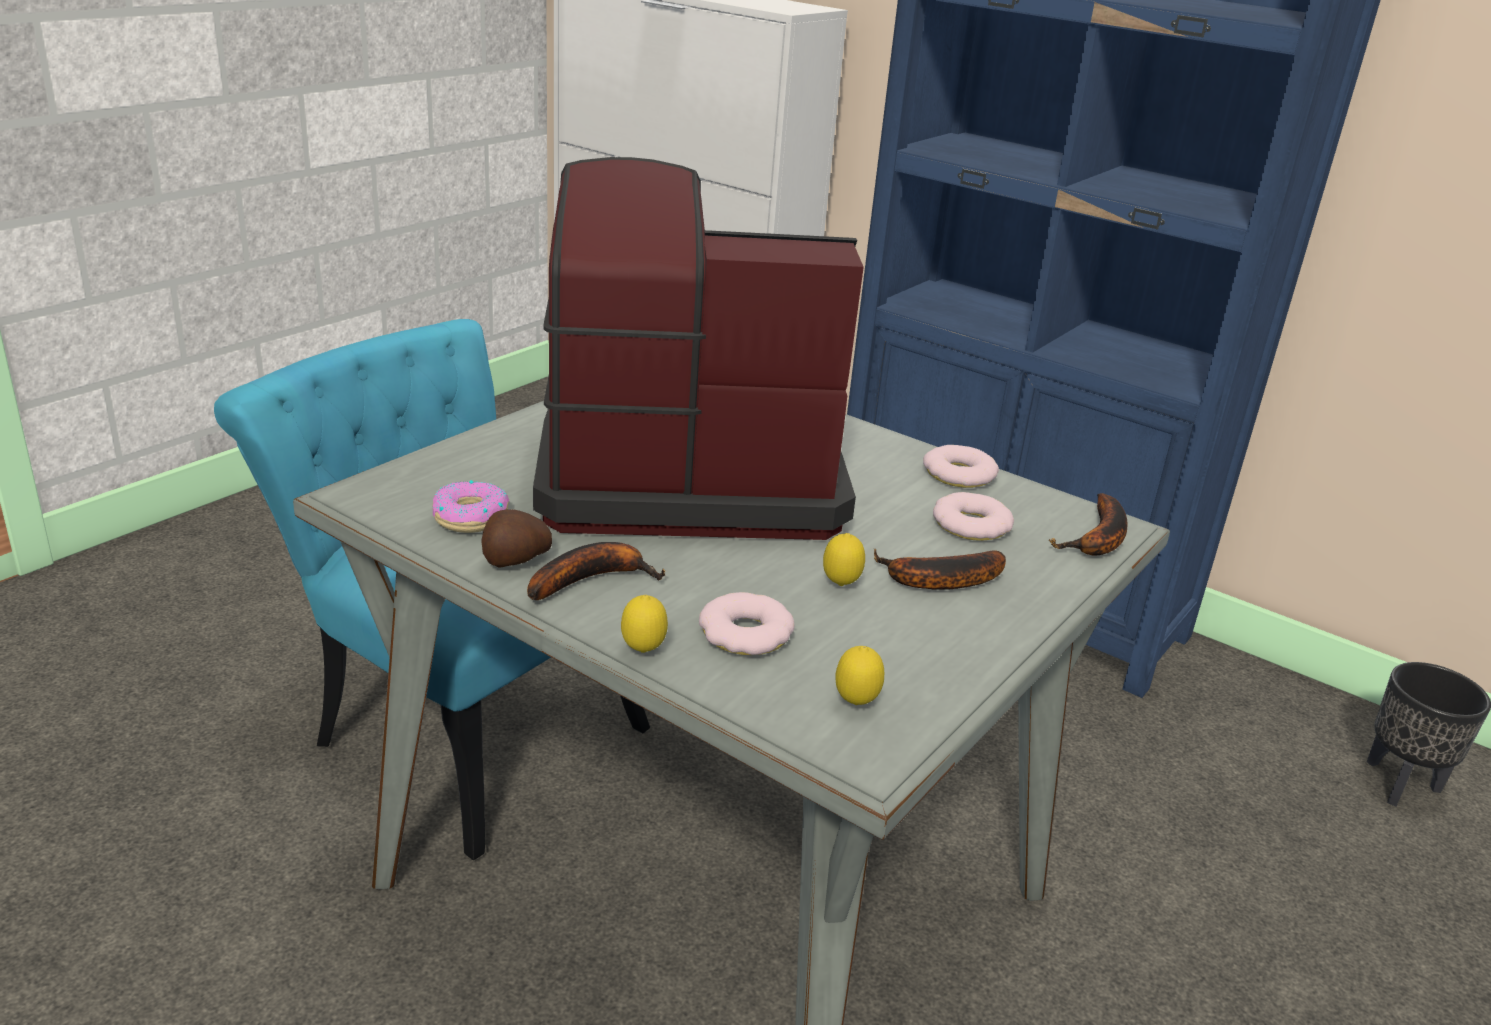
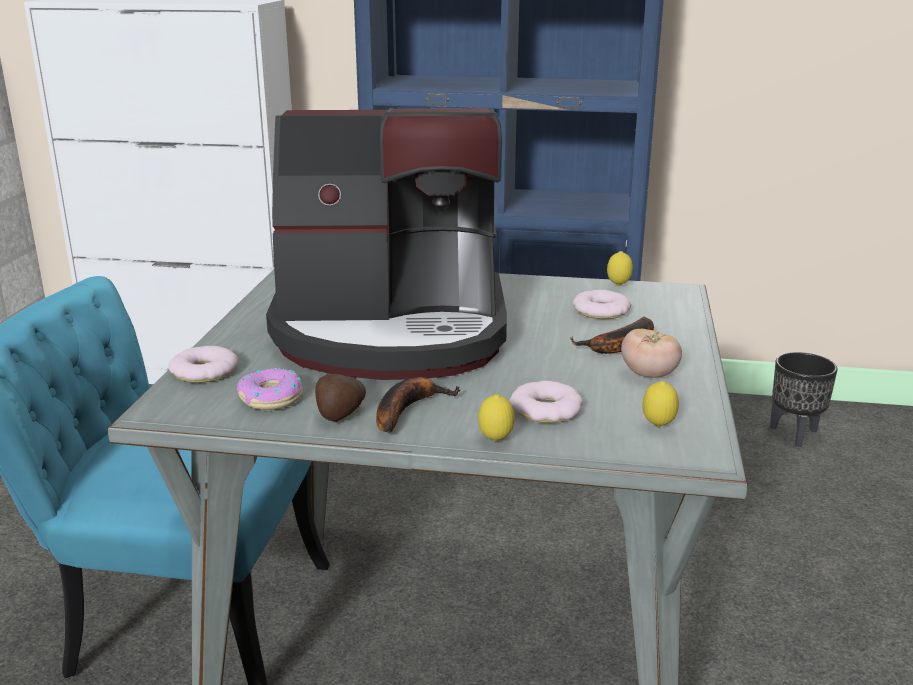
camera: 25 degrees left, 5 degrees down
coffee machine [533,157,864,540] -> coffee machine turned 150 degrees counterclockwise [266,108,507,380]
lemon [823,533,865,586] -> lemon moved to [607,251,633,286]
donut [923,445,999,488] -> donut moved to [168,346,238,383]
banana [1049,493,1127,555] -> none
none -> tomato [621,329,682,378]

